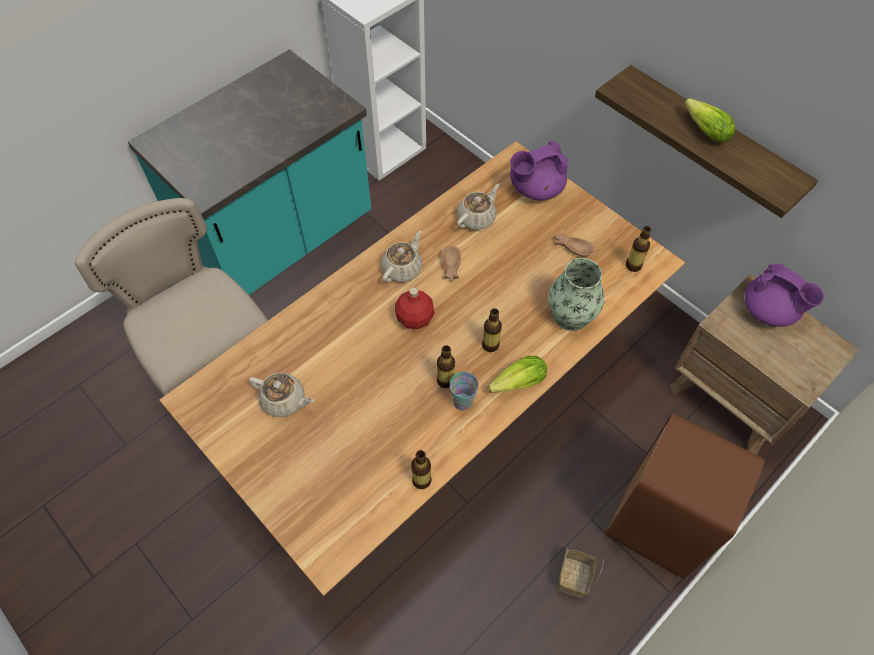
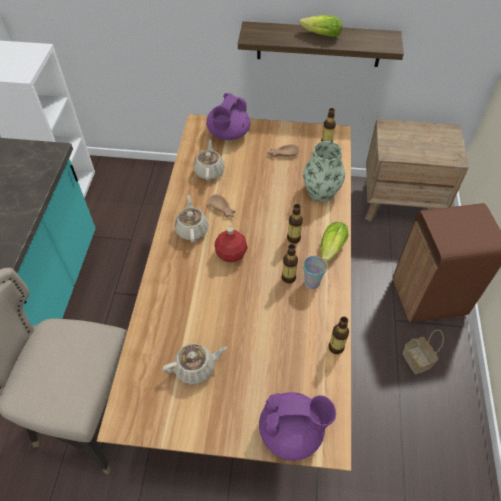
camera: 40 degrees left, 5 degrees down
purple teapot [744,264,824,327] -> purple teapot moved to [259,392,336,461]

